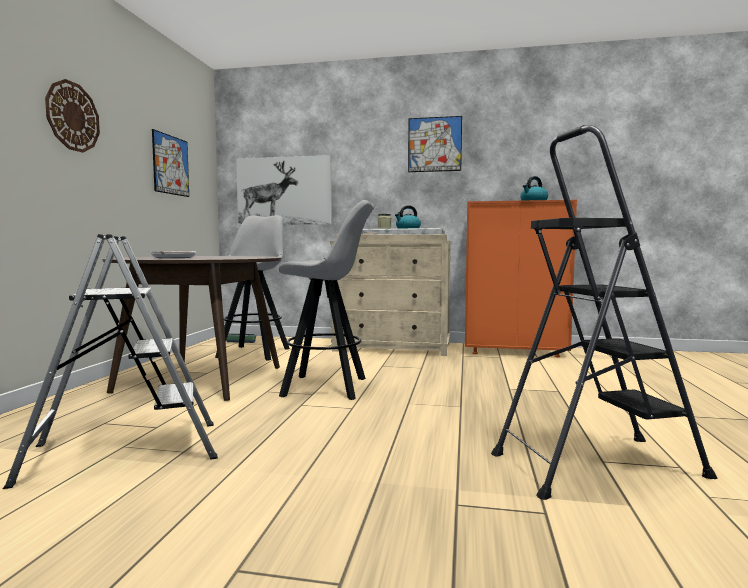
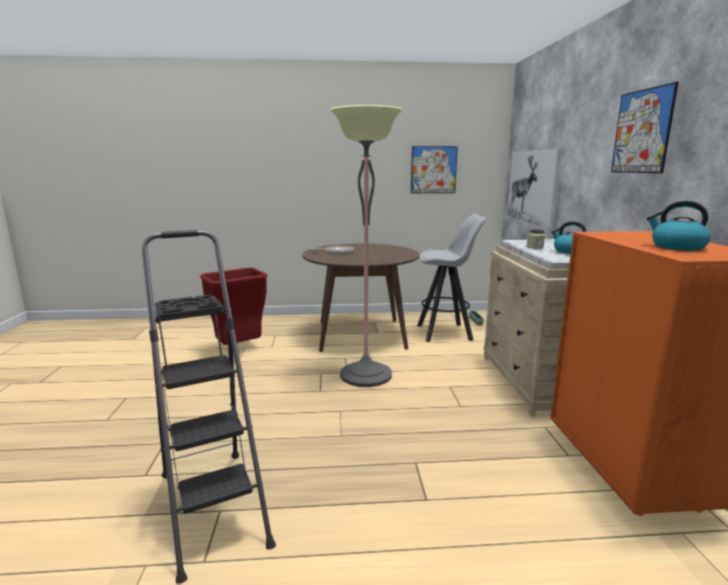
camera: 75 degrees right, 10 degrees up
grey step ladder [2,234,218,489] -> red trash can [200,267,267,345]
wall clock [45,79,100,153] -> none
grey stool [279,200,375,400] -> floor lamp [330,105,402,387]

